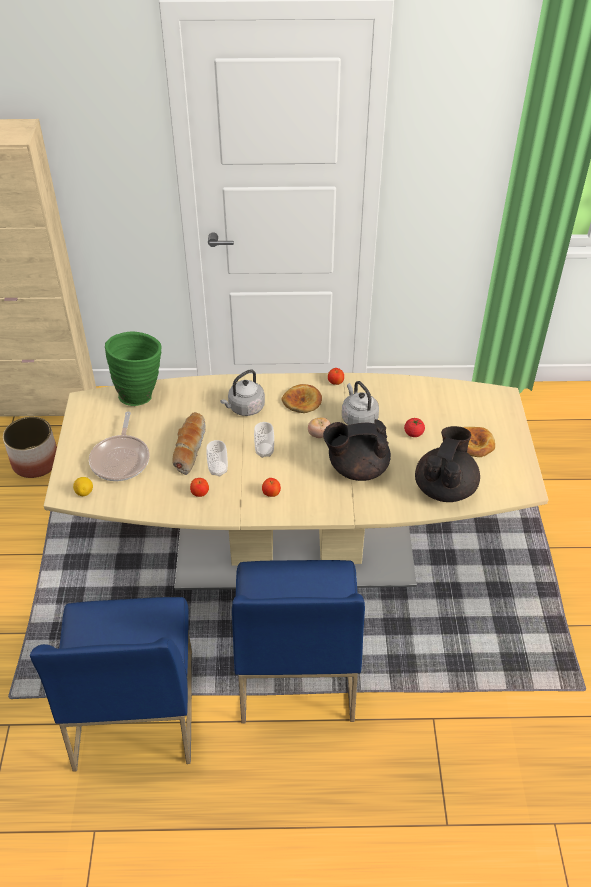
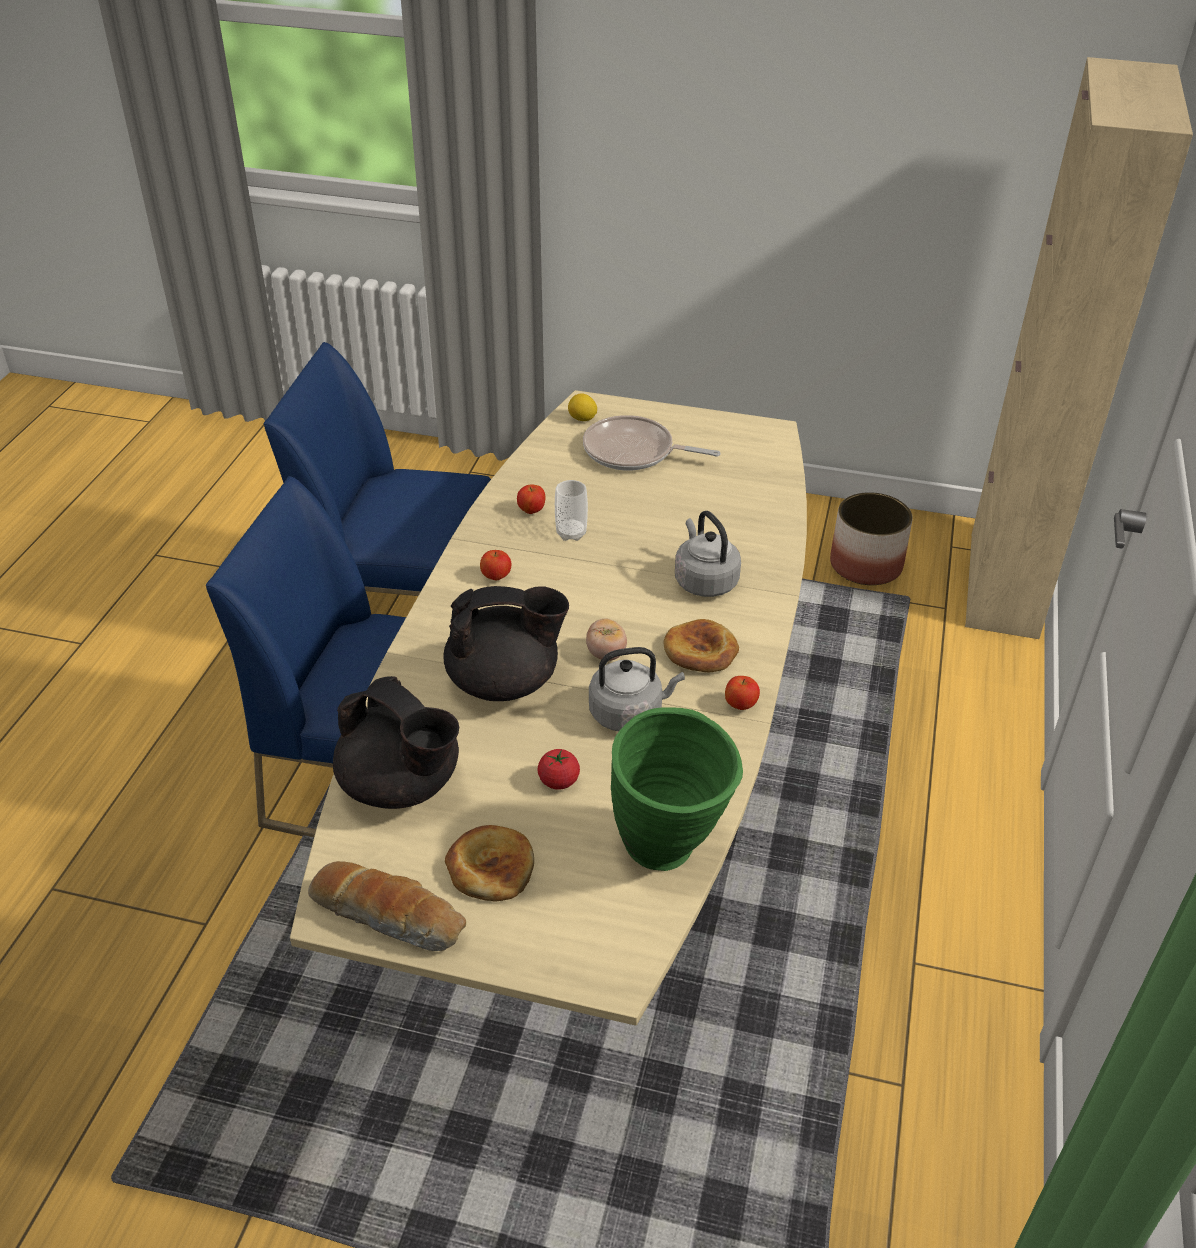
camera: 105 degrees right, 5 degrees down
green vase [105,332,161,406] -> green vase moved to [611,707,743,871]
bread [173,412,206,475] -> bread moved to [308,861,466,951]
cup [254,422,274,458] -> none
black teapot [323,419,391,481] -> black teapot turned 75 degrees clockwise [443,586,569,701]

